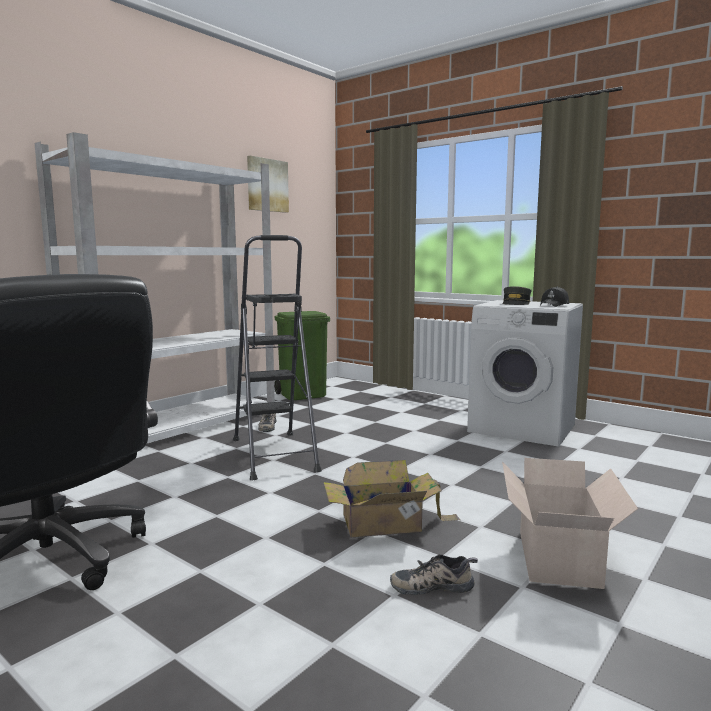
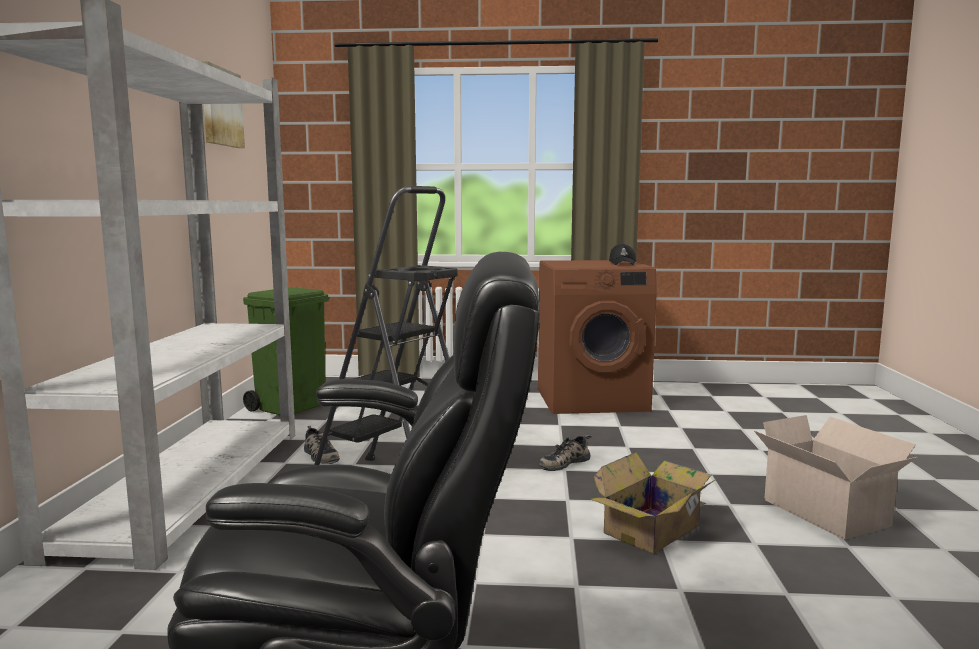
camera: 35 degrees left, 0 degrees up
shoe [390,555,478,595] -> shoe moved to [539,435,591,471]
white washing machine [467,300,583,446] -> brown washing machine [538,260,657,414]
grey cap [502,286,532,305] -> none

